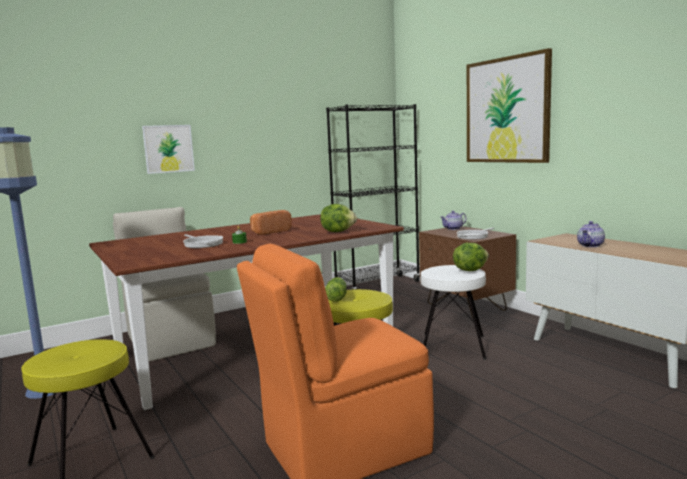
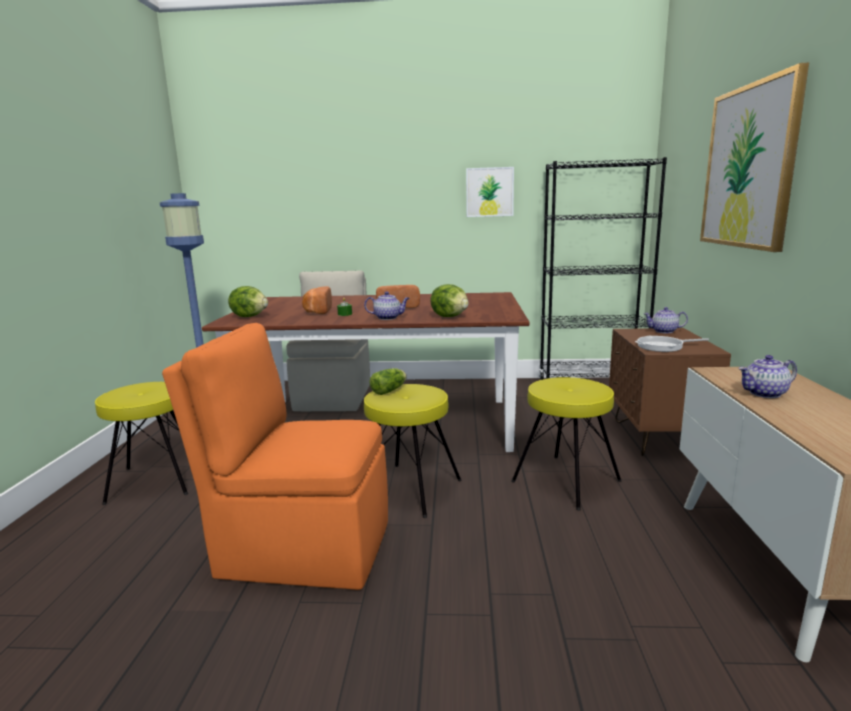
camera: 35 degrees right, 5 degrees up
picture [142,125,195,174] -> picture moved to [466,167,514,217]
frying pan [183,234,223,248] -> bread [302,286,332,314]
white stool [420,265,486,360] -> yellow stool [511,377,621,511]
lettuce [453,243,489,271] -> lettuce moved to [228,286,268,317]
none -> teapot [364,291,409,320]

